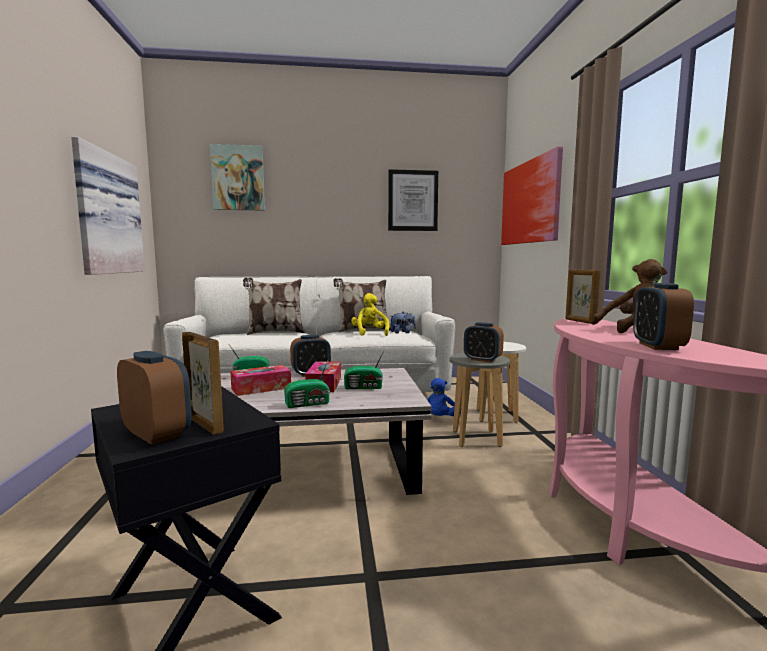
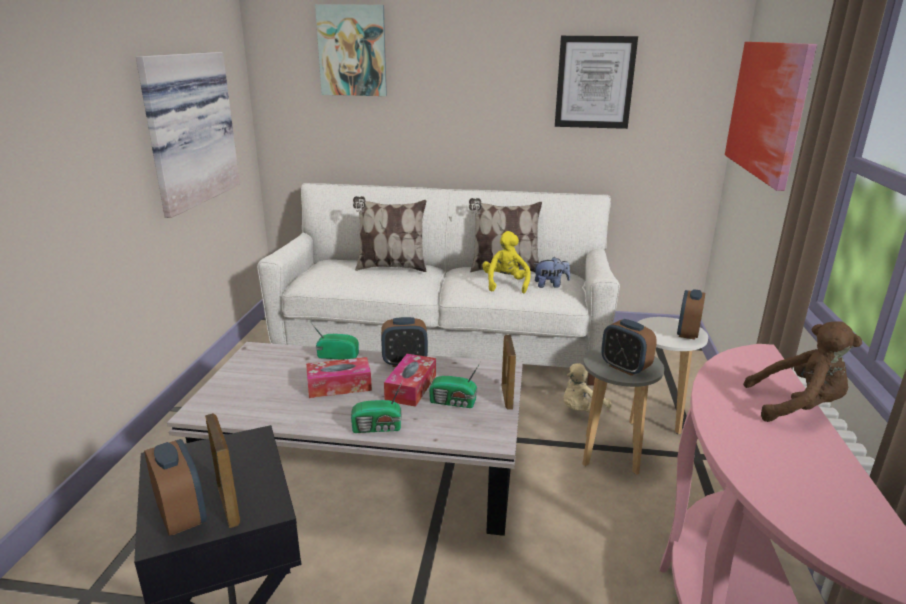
camera: 15 degrees right, 15 degrees up
blue plush toy [428,378,461,416] -> beige plush toy [563,363,611,413]
picture frame [566,270,600,324] -> picture frame moved to [502,335,516,410]
alarm clock [633,283,694,350] -> alarm clock moved to [677,289,705,340]

